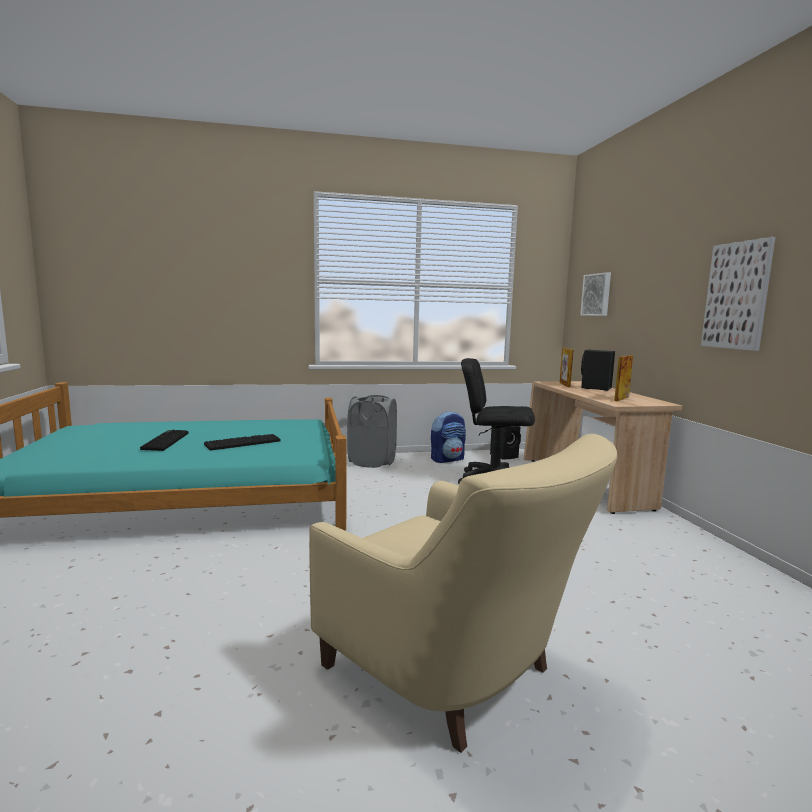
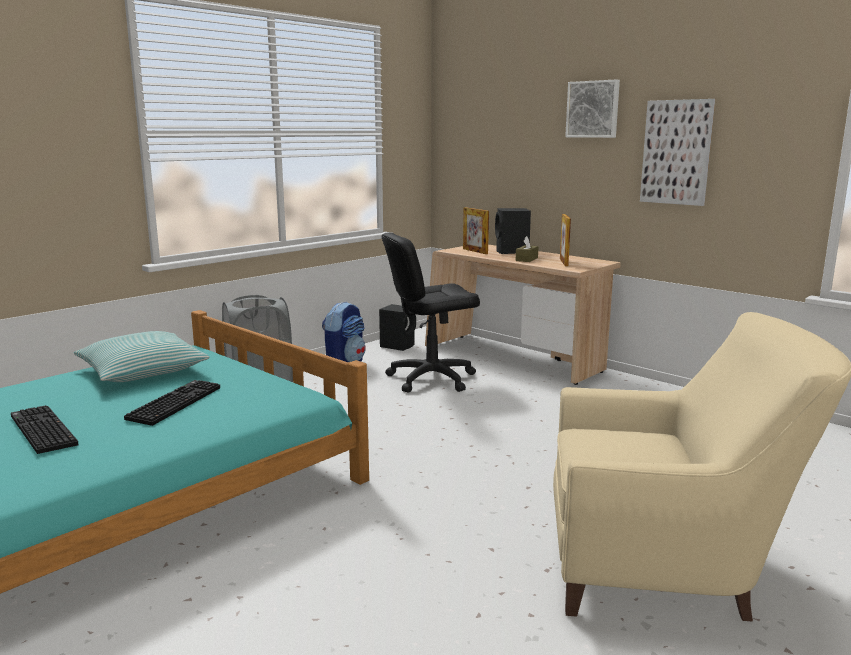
camera: 35 degrees left, 5 degrees up
picture [580,272,611,316] -> picture moved to [565,79,620,138]
none -> pillow [74,331,210,382]
none -> brown tissue box [516,236,539,262]

